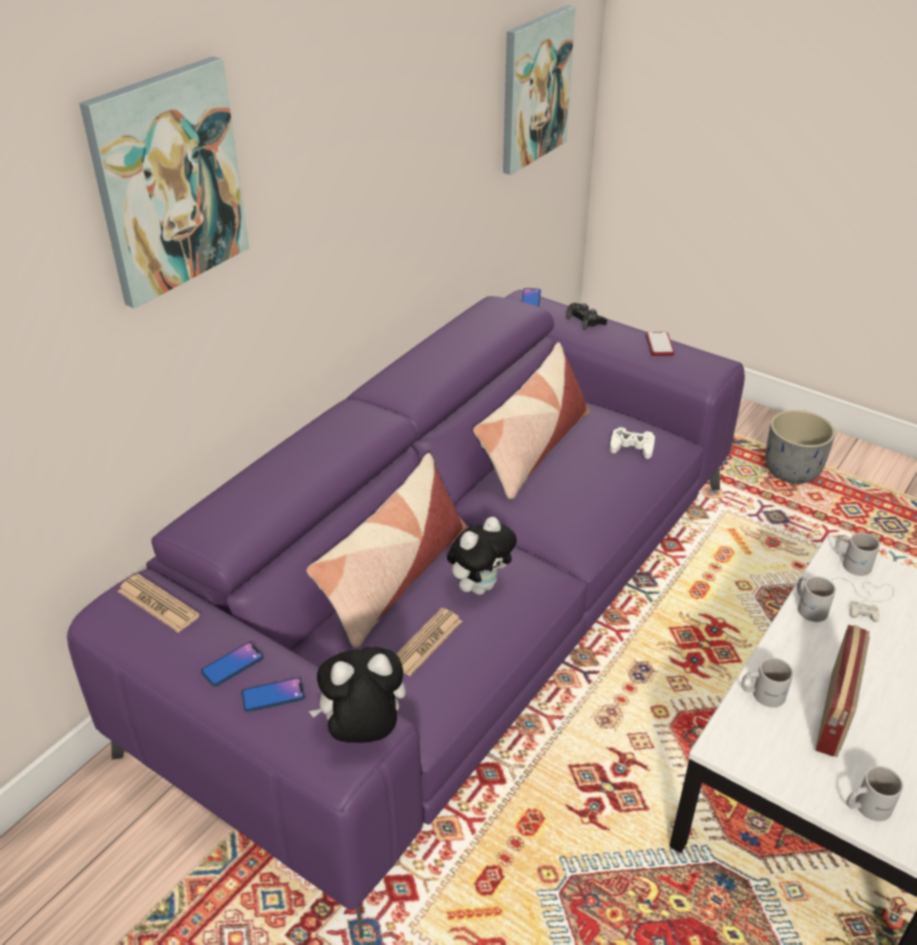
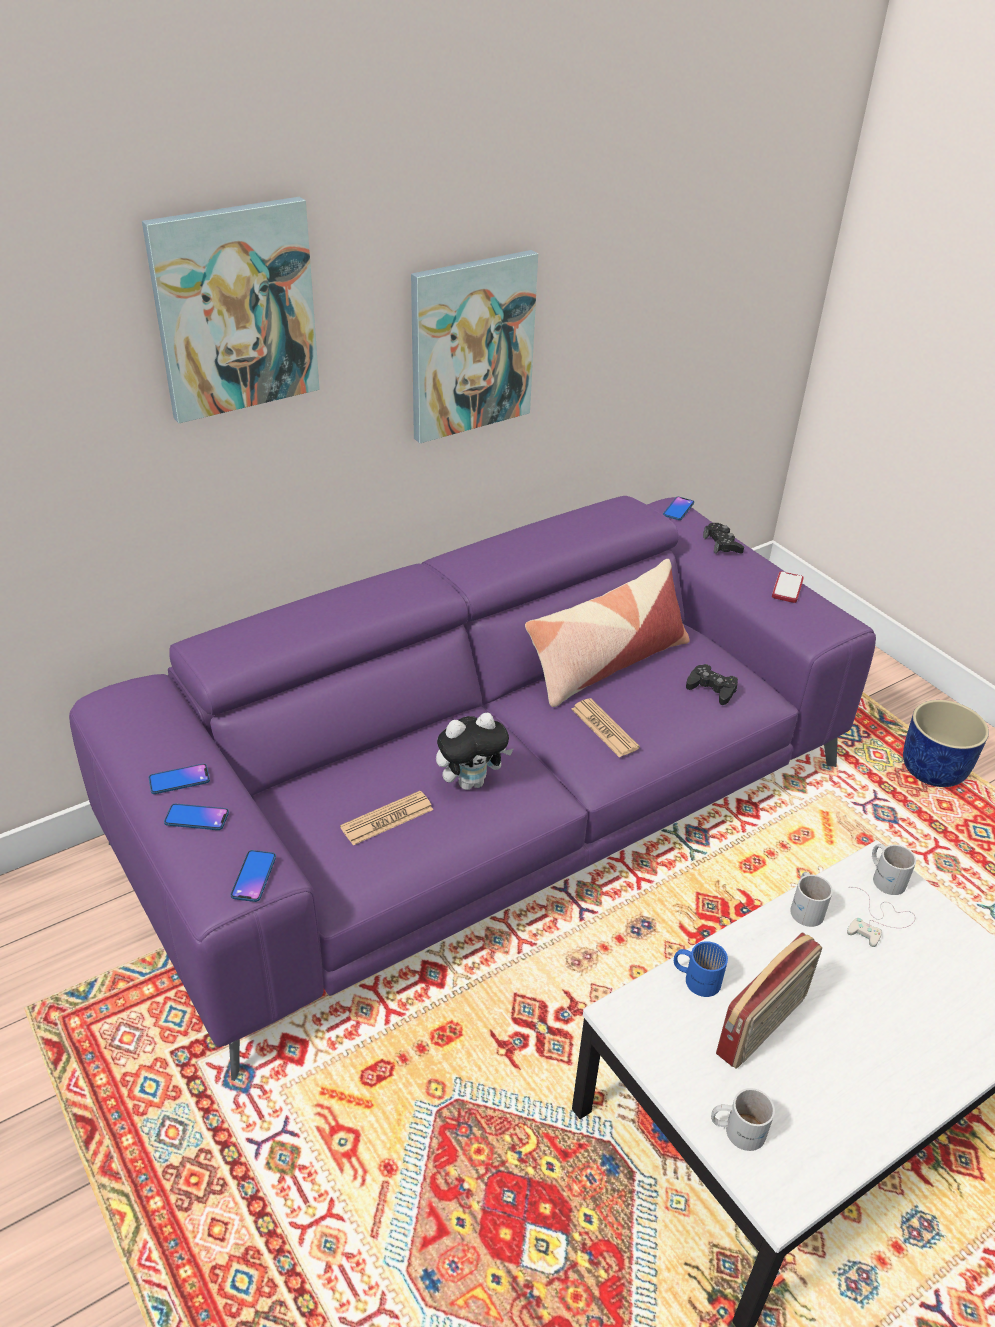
camera: 20 degrees right, 0 degrees up
newspaper [118,574,200,633] -> newspaper moved to [572,698,640,757]
pillow [307,453,467,648] -> none
plush toy [309,647,406,743] -> phone [231,850,276,902]
picture [503,5,575,175] -> picture moved to [411,250,538,443]
white game controller [610,427,655,459] -> black game controller [686,664,738,705]
white mug [741,658,793,707] -> blue mug [674,941,728,997]
grey planter [765,410,835,484] -> blue planter [903,700,989,787]

